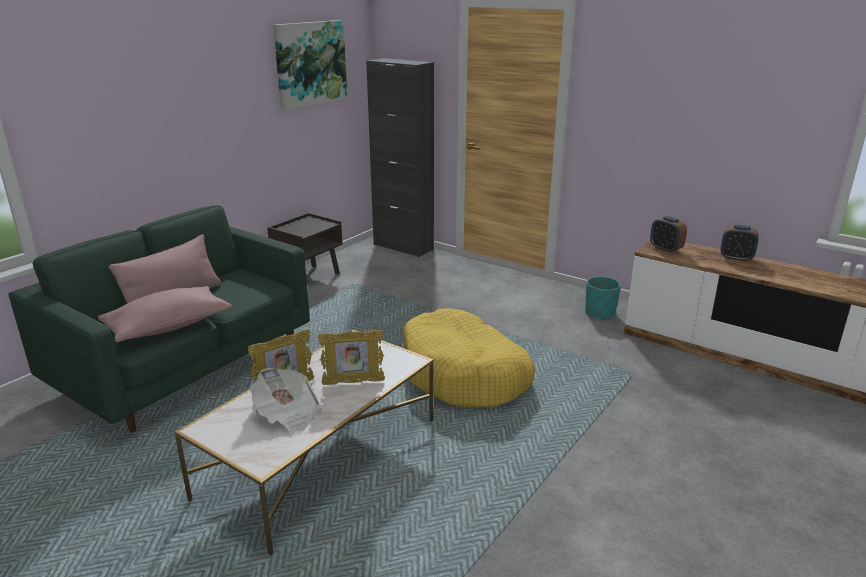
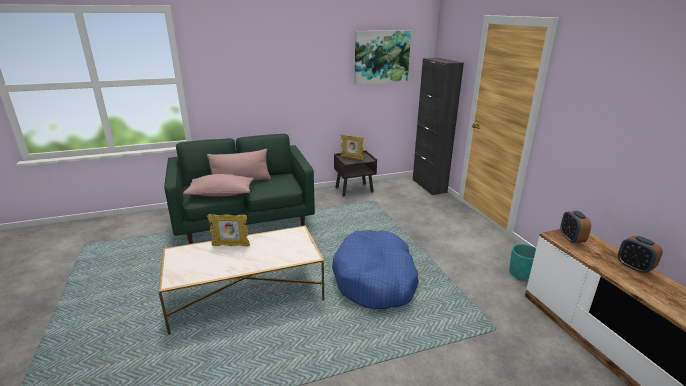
camera: 35 degrees right, 0 degrees up
newspaper [250,367,322,434] -> none
picture frame [318,330,385,385] -> picture frame moved to [341,134,364,160]
yellow dog bed [403,308,535,407] -> blue dog bed [332,230,419,309]

